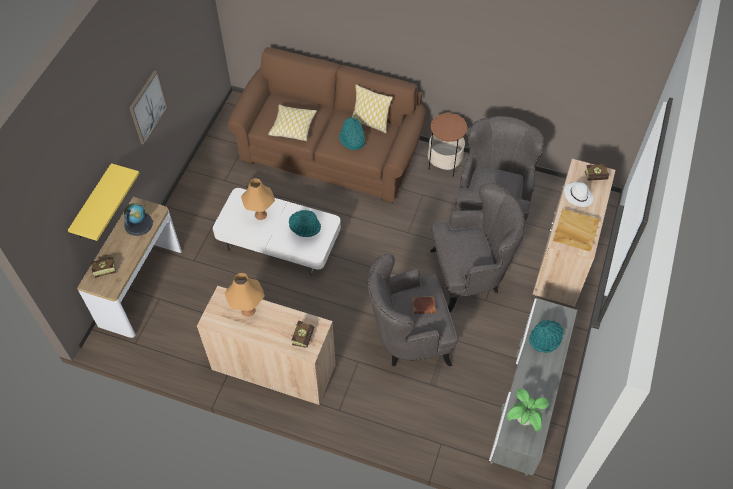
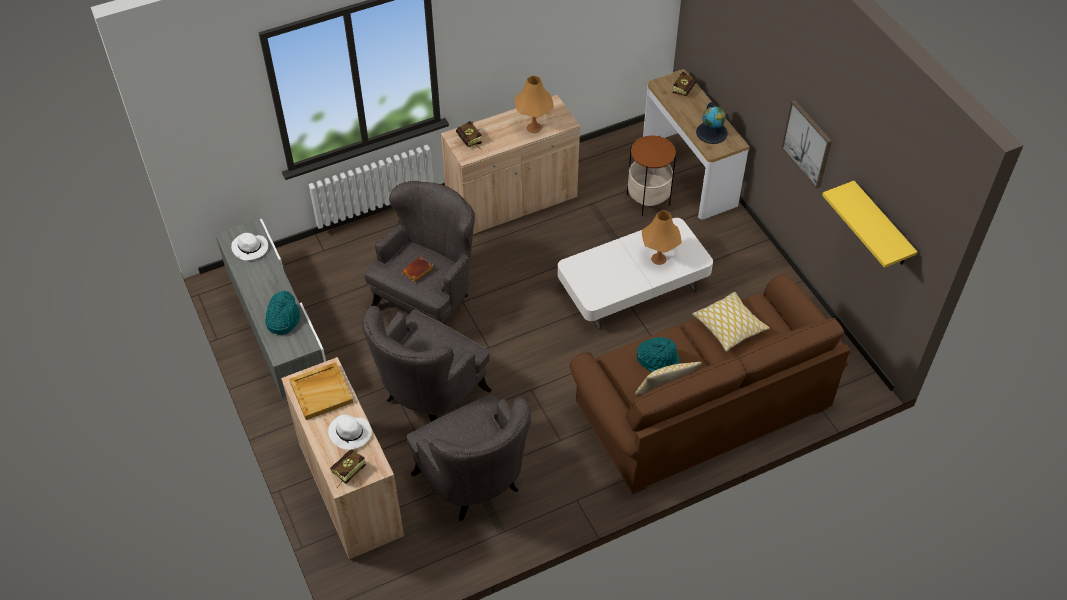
camera: 135 degrees right, 5 degrees down
yellow shelf [68,163,139,241] -> yellow shelf moved to [822,181,917,268]
turquoise hat [289,210,321,237] -> none
side table [428,113,467,177] -> side table moved to [627,136,676,216]
potted plant [507,388,550,431] -> white hat [231,233,268,260]

